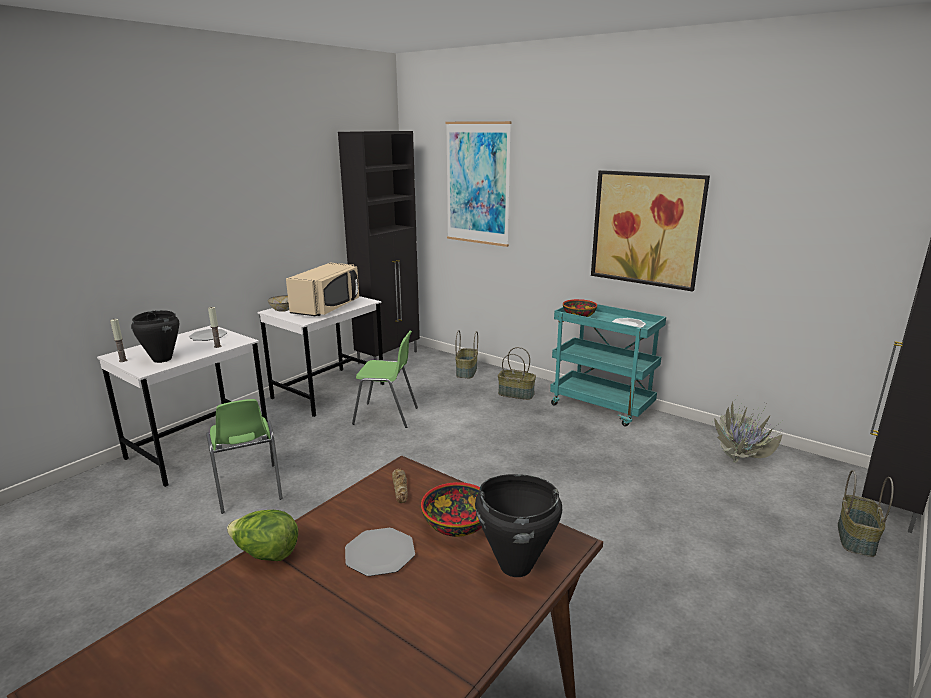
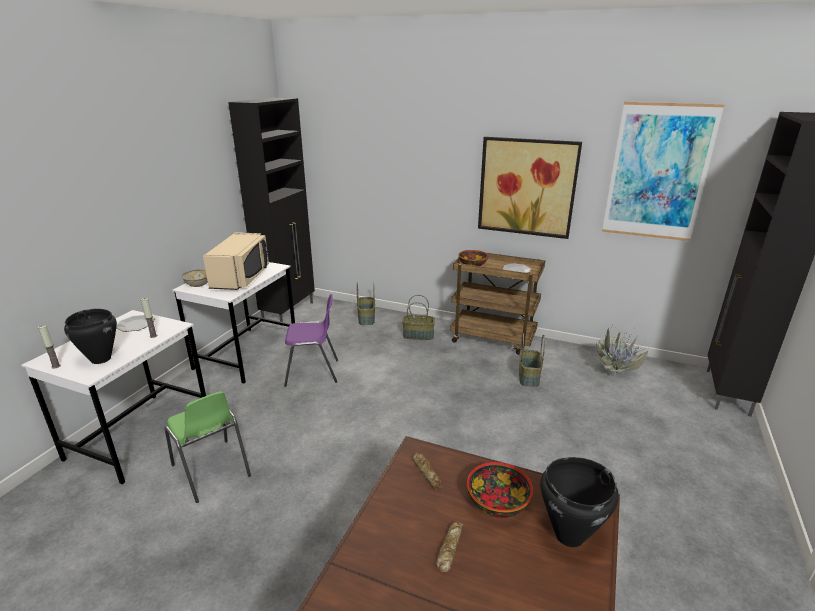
camera: 15 degrees left, 5 degrees up
lettuce [227,510,298,561] -> none
plate [345,528,415,576] -> bread [436,521,463,572]
green chair [352,330,418,428] -> purple chair [284,294,338,387]
picture [445,121,512,247] -> picture moved to [602,102,725,241]
turquoise cart [550,304,666,426] -> brown cart [450,253,545,355]
basket [838,470,894,557] -> basket moved to [519,333,545,387]

